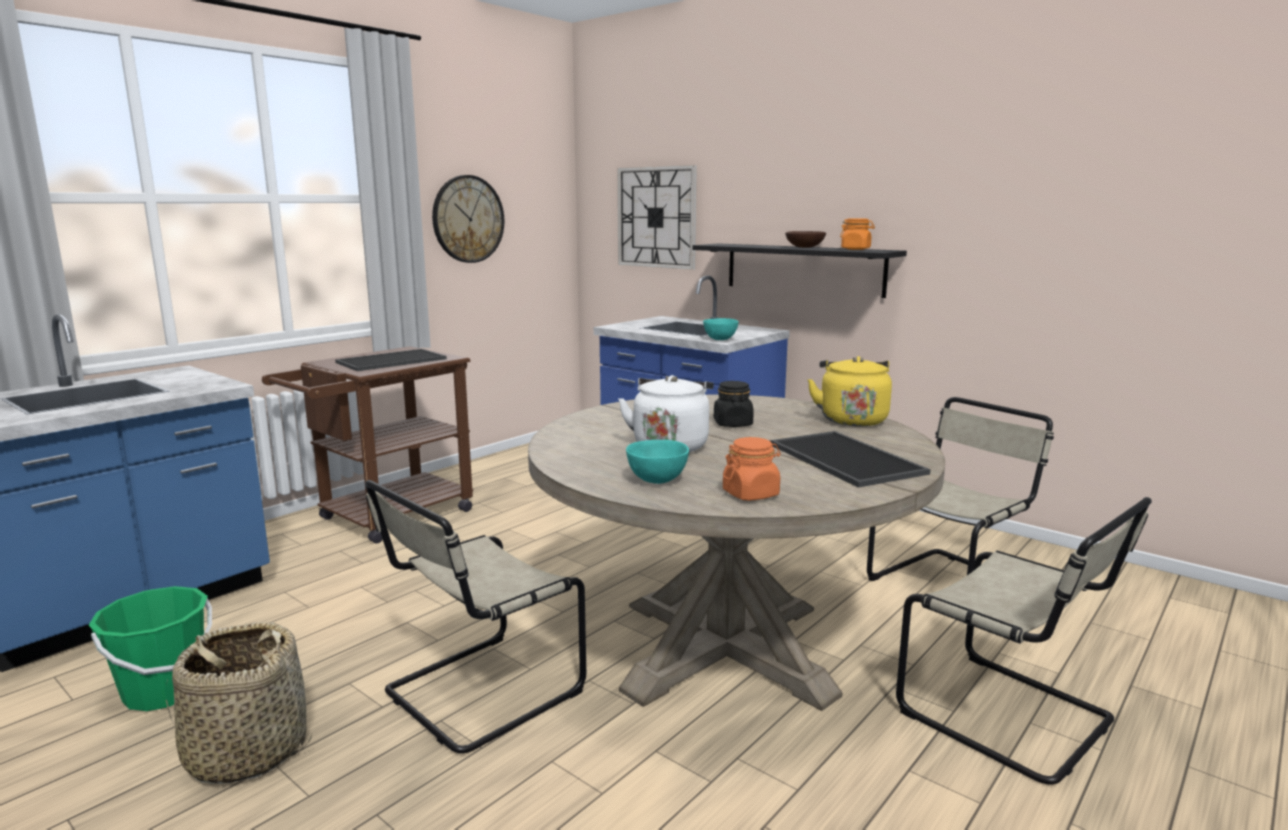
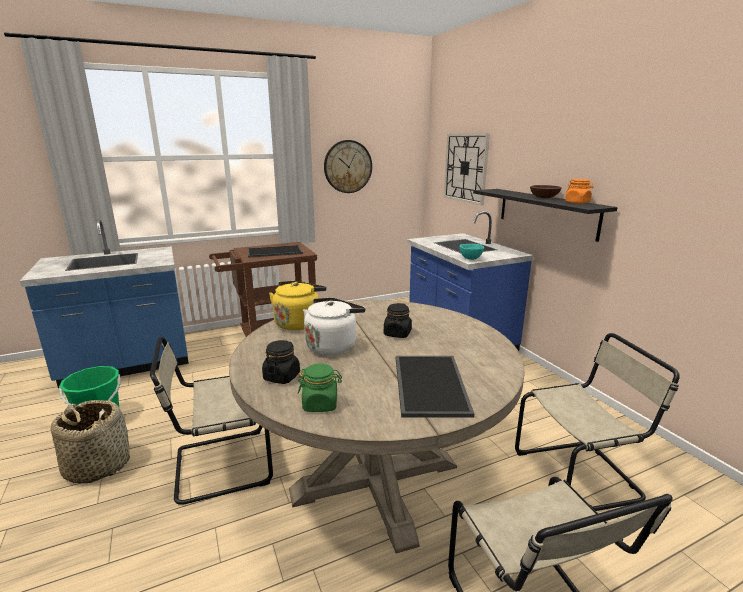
camera: 25 degrees right, 5 degrees up
turquoise bowl [626,440,689,484] -> black jar [262,340,300,384]
orange jar [723,437,781,501] -> green jar [298,363,342,412]
yellow kettle [807,356,892,426] -> yellow kettle moved to [269,281,326,330]

